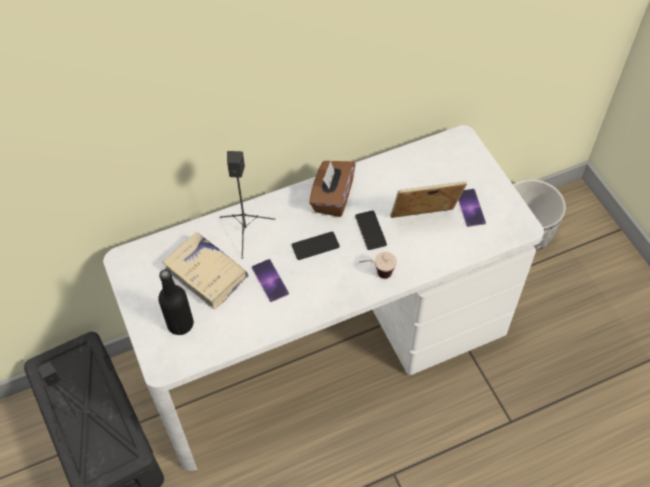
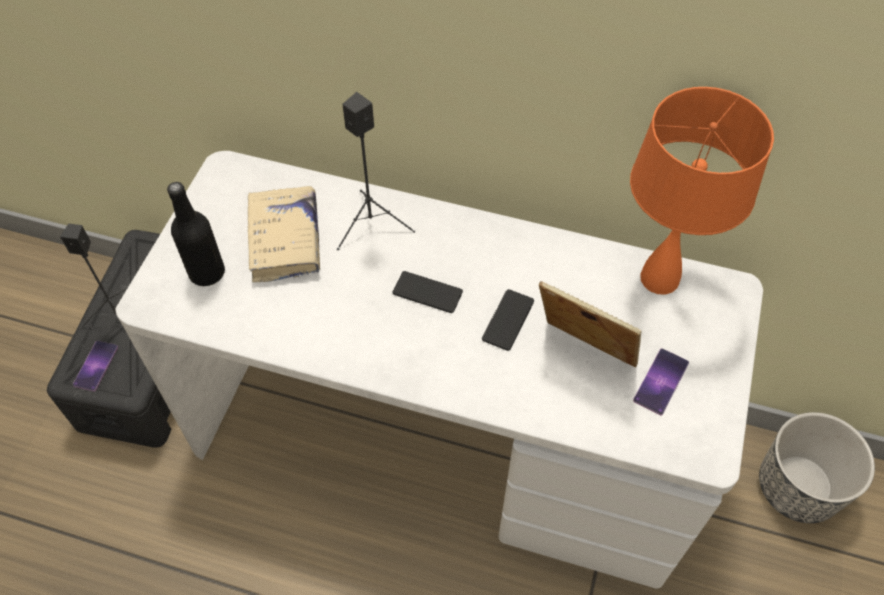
camera: 40 degrees right, 0 degrees up
phone [252,259,289,302] -> phone moved to [73,341,118,391]
brown tissue box [309,161,356,217] -> none
cup [359,252,397,279] -> none
none -> orange table lamp [630,87,774,295]

